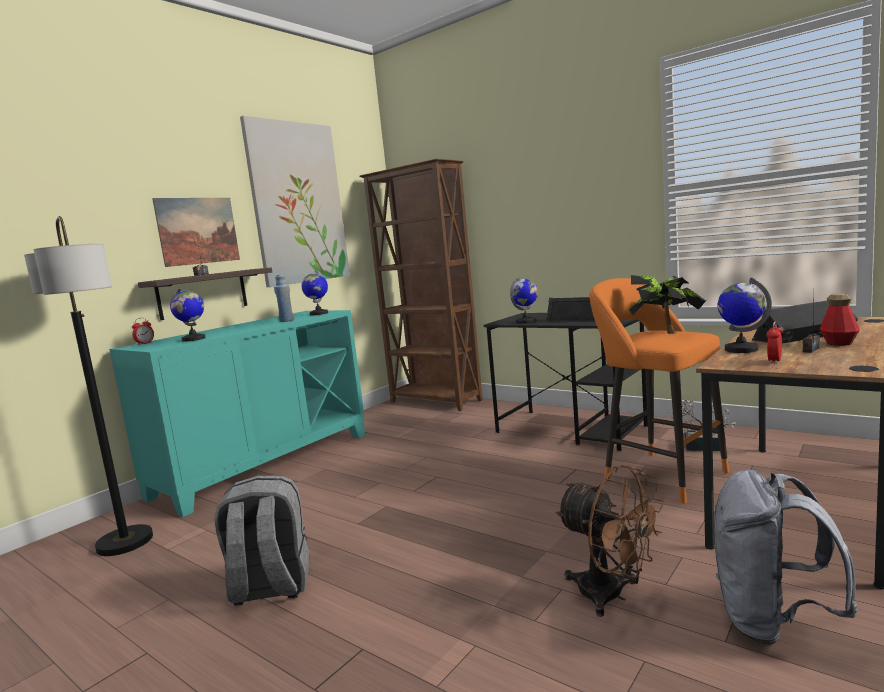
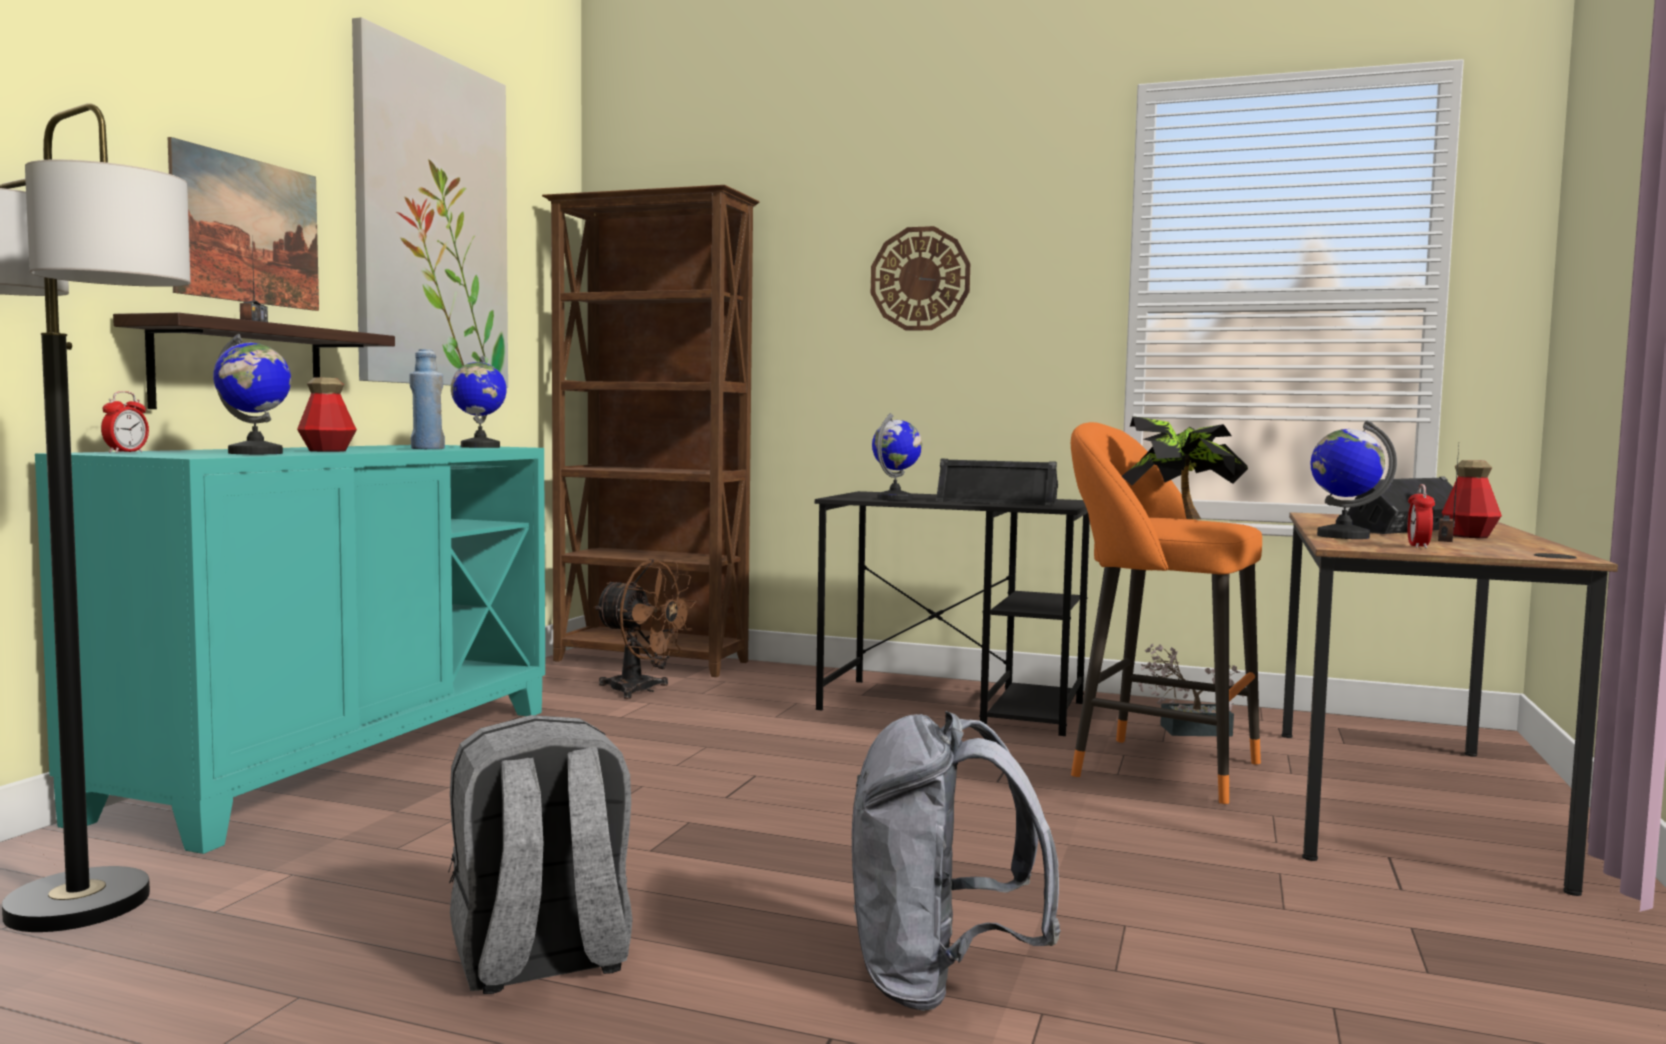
camera: 20 degrees left, 5 degrees down
brown fan [555,465,665,617] -> brown fan moved to [593,559,696,699]
grey backpack [714,469,858,645] -> grey backpack moved to [852,711,1061,1011]
none -> bottle [297,377,357,452]
none -> wall clock [871,226,970,331]

